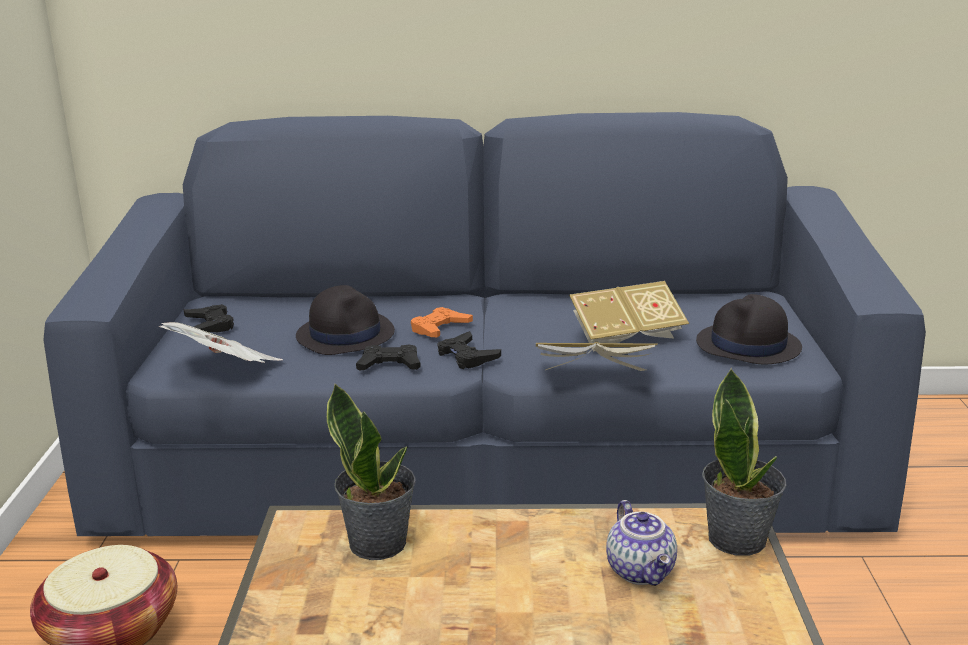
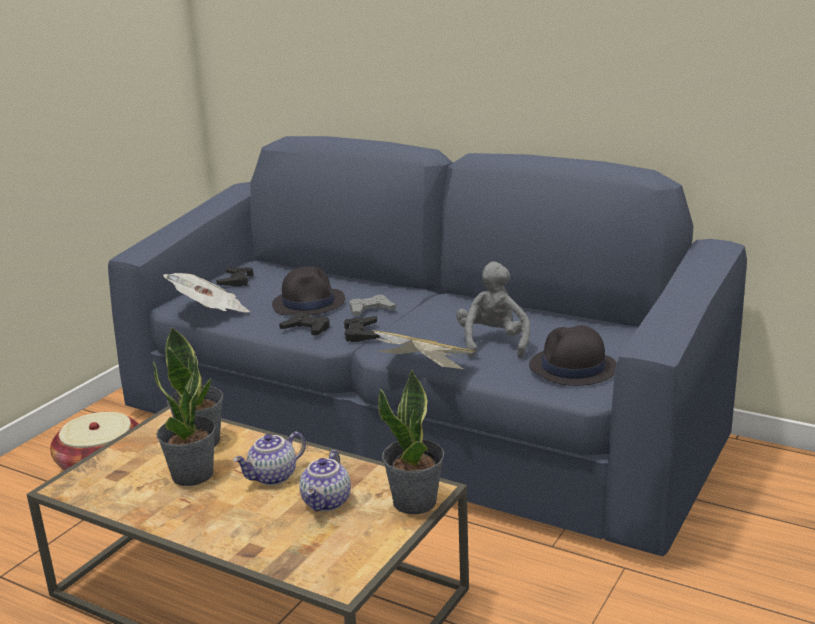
camera: 30 degrees right, 0 degrees up
orange game controller [411,307,473,337] -> grey game controller [350,295,396,316]
book [569,281,689,352] -> grey plush toy [456,262,530,358]
none -> potted plant [152,352,215,486]
none -> teapot [233,432,306,485]

